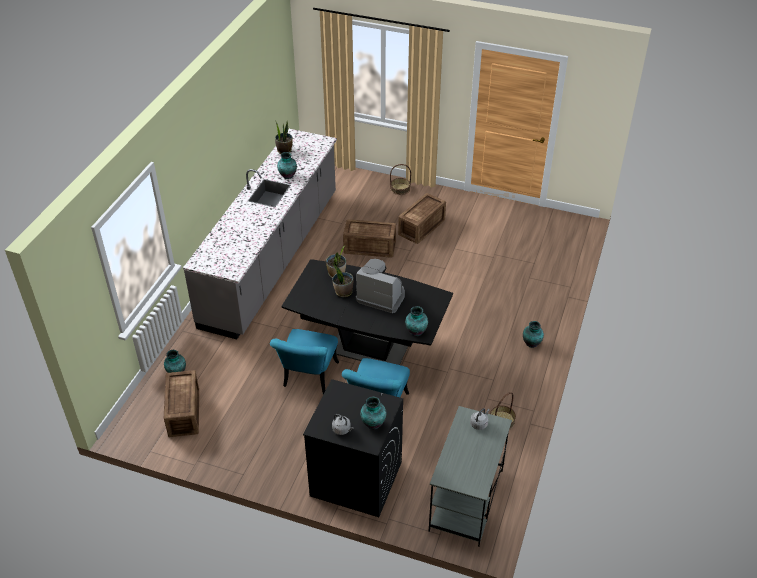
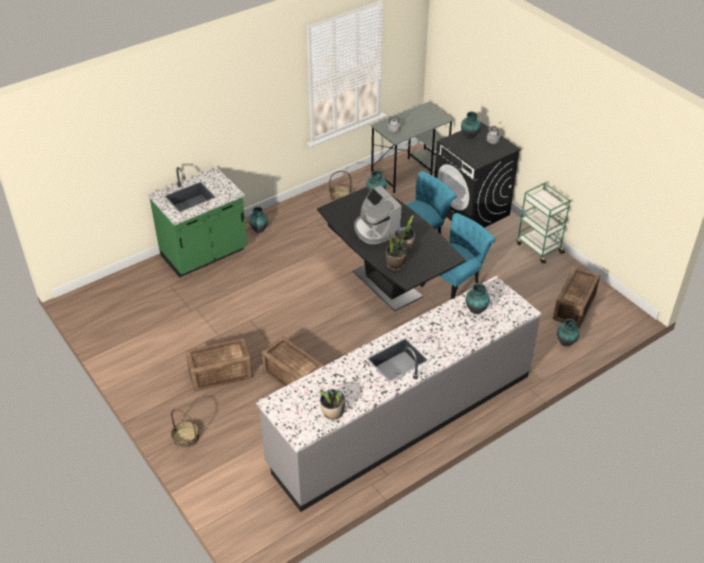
camera: 145 degrees left, 0 degrees up
vase [277,152,297,179] -> vase moved to [466,283,490,314]
none -> green counter [148,167,248,278]
none -> green cart [516,182,571,264]

